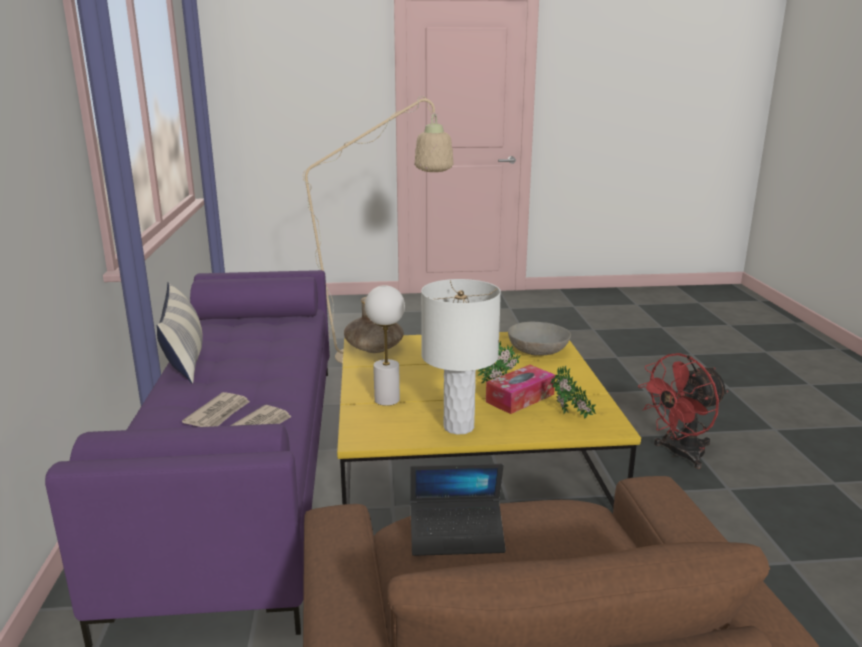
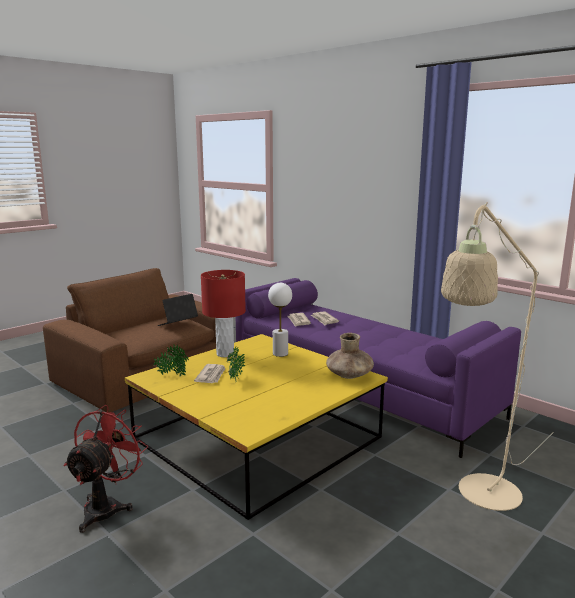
camera: 140 degrees right, 5 degrees down
pillow [157,282,203,383] -> none
white table lamp [421,279,501,435] -> red table lamp [201,270,246,357]
tissue box [486,365,555,414] -> newspaper [194,364,226,383]
grey bowl [508,322,571,356] -> none

